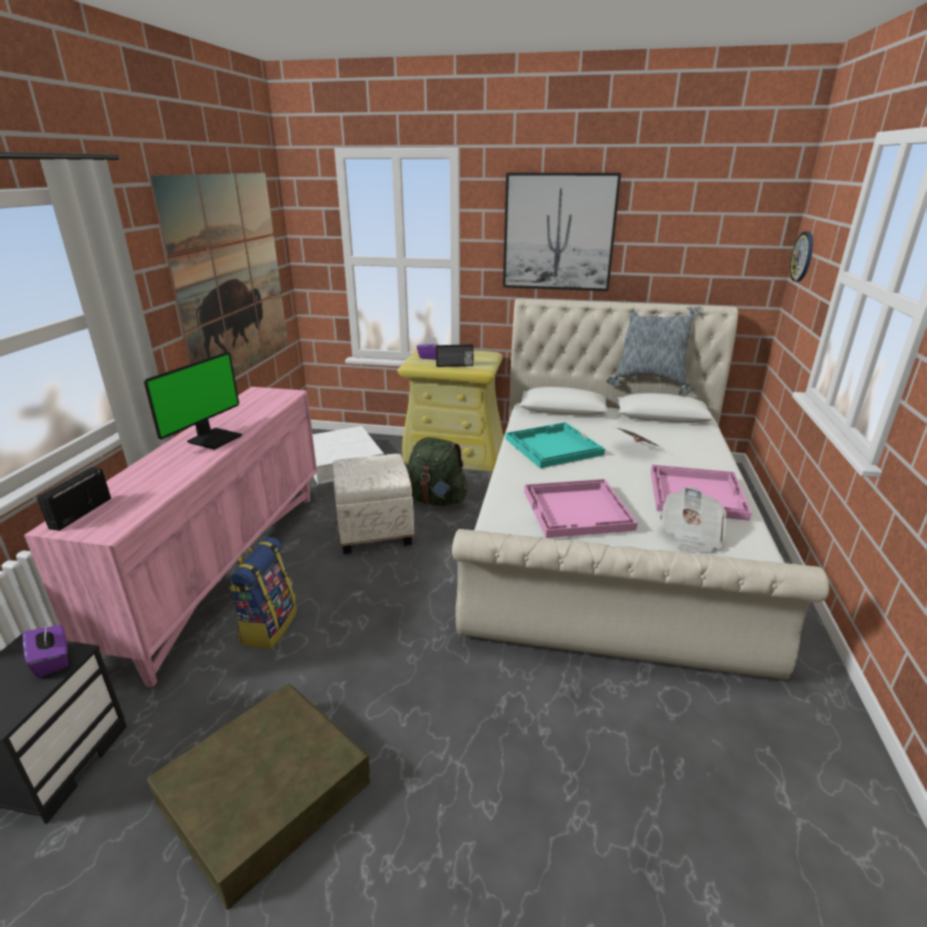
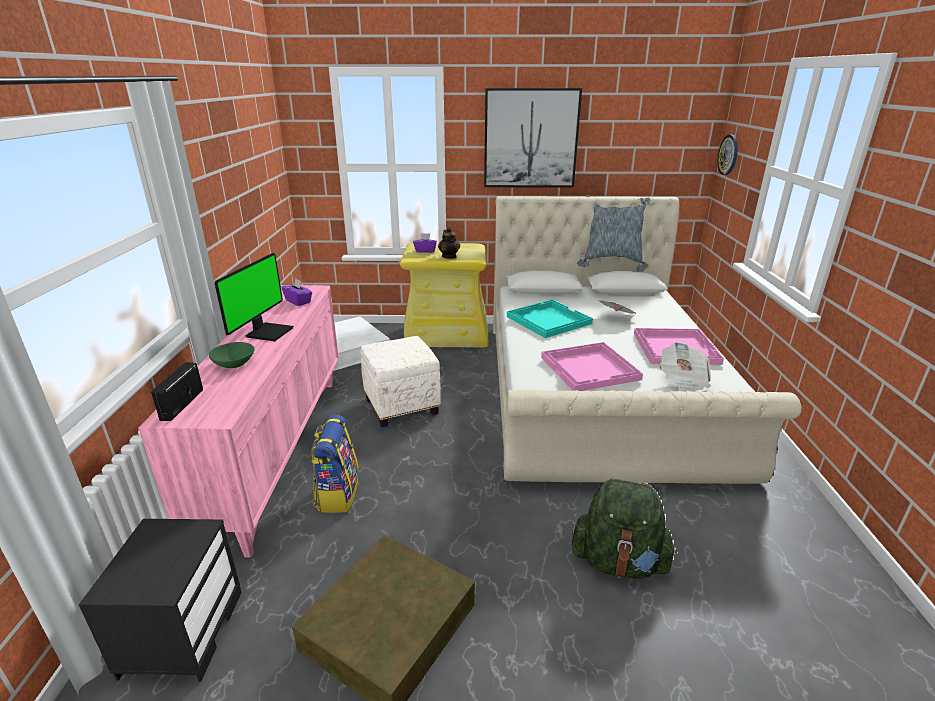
camera: 10 degrees left, 0 degrees up
purple tissue box [23,621,68,678] -> purple tissue box moved to [281,278,312,306]
picture [149,173,289,377] -> none
green backpack [406,437,468,506] -> green backpack moved to [572,479,677,579]
radio [436,344,473,367] -> teapot [438,227,460,259]
none -> green bowl [209,342,254,368]

